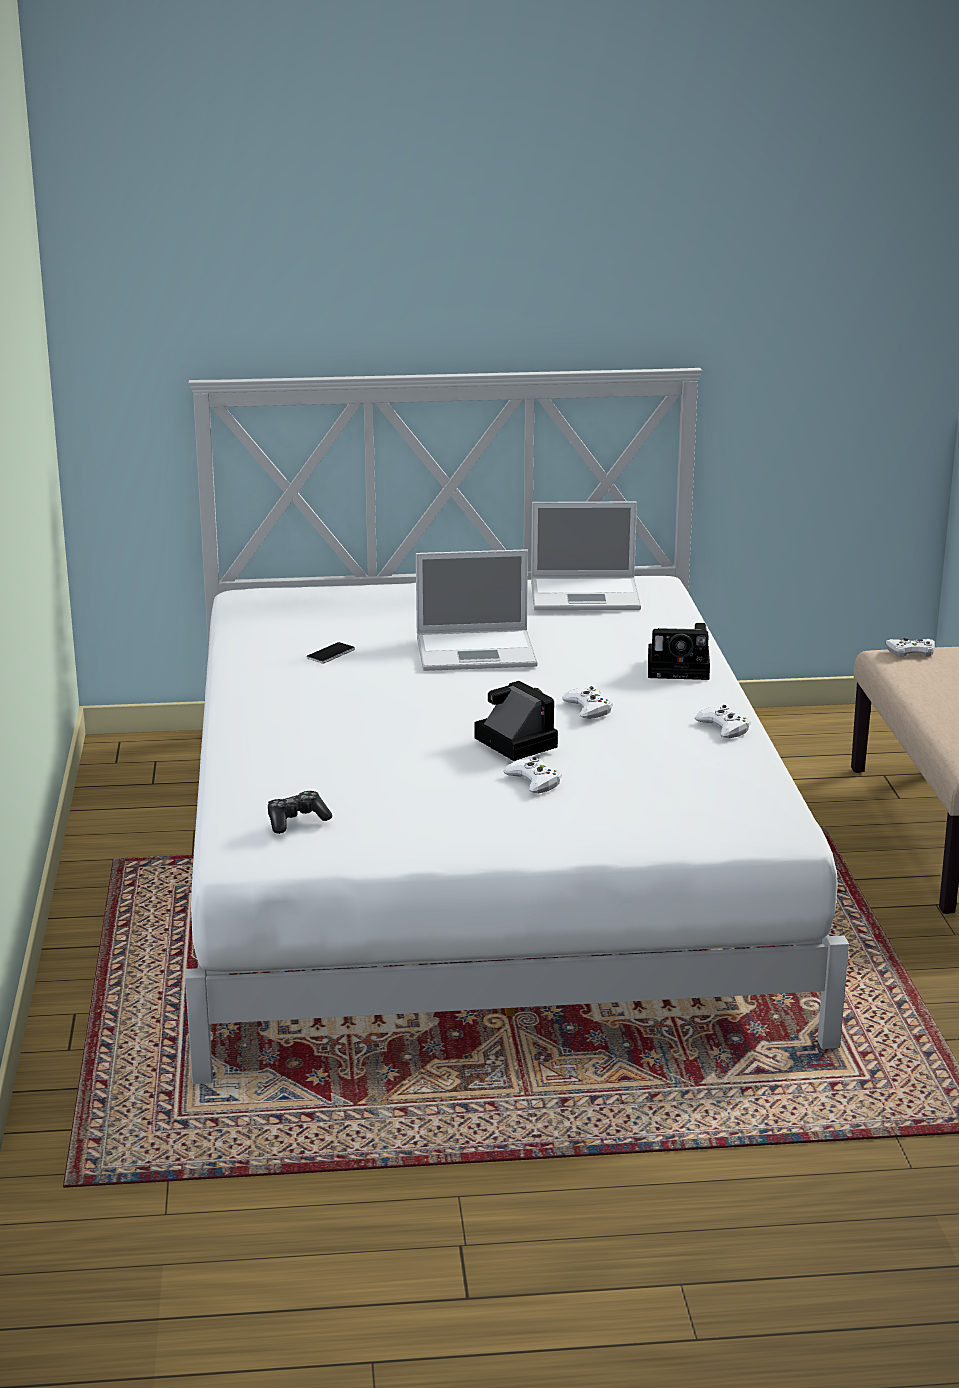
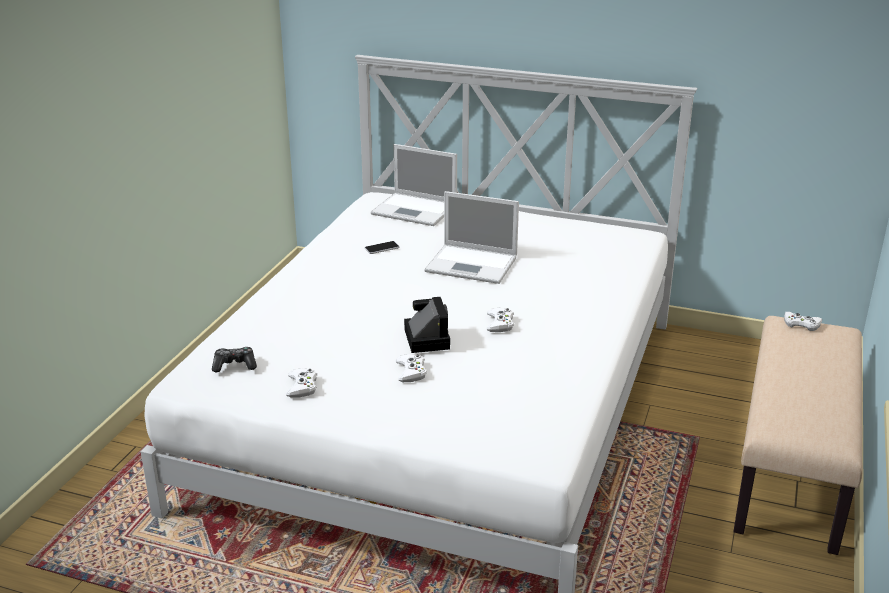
camera: 25 degrees right, 5 degrees up
laptop [531,502,641,610] -> laptop moved to [371,144,457,226]
camera [648,623,710,680] -> none
white game controller [695,705,751,738] -> white game controller moved to [286,368,317,398]

